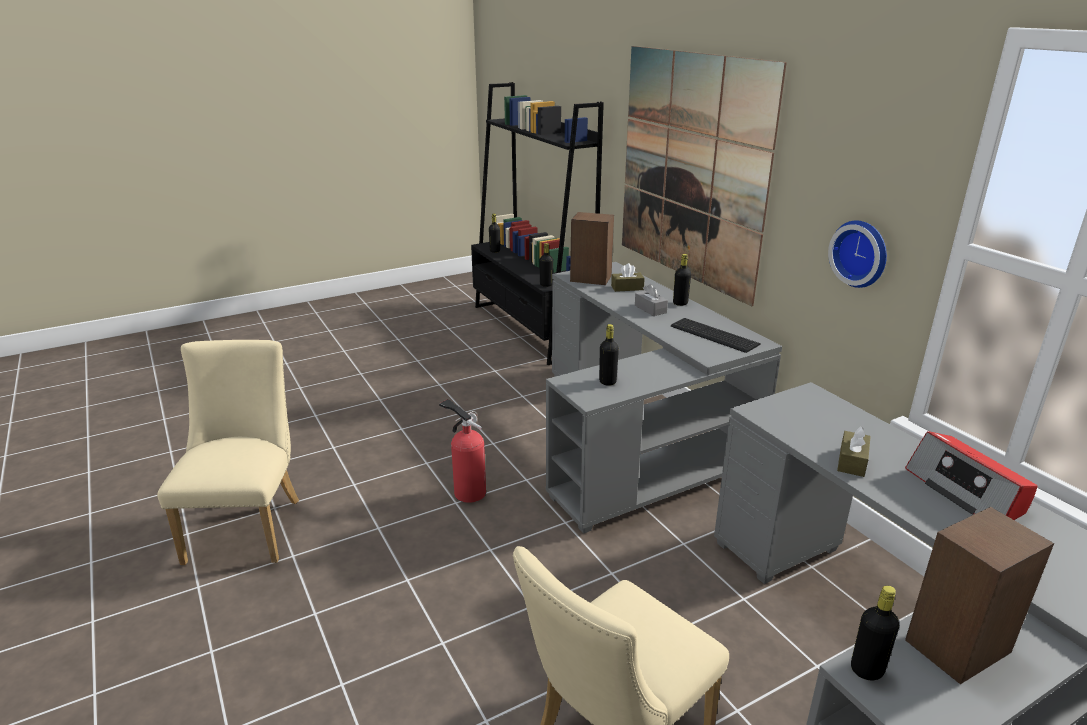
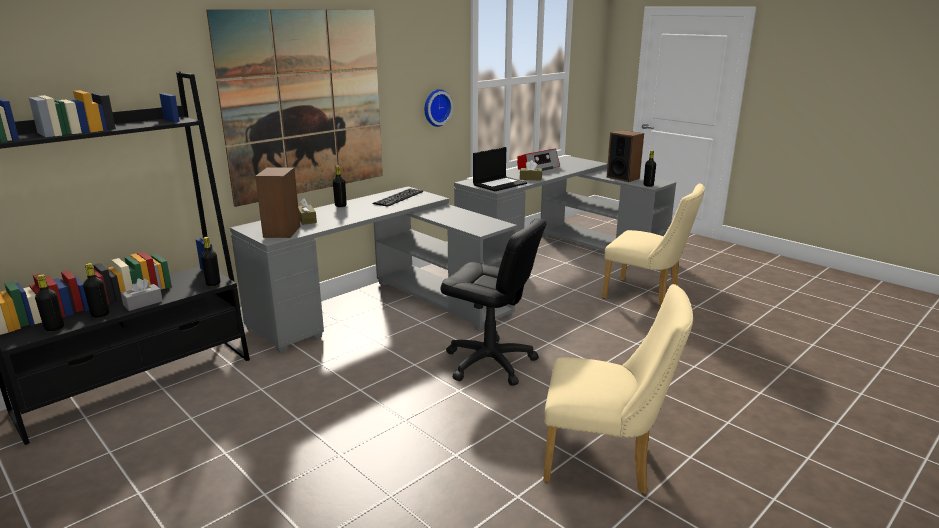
camera: 105 degrees left, 5 degrees down
beige chair [157,340,299,565] -> beige chair turned 150 degrees counterclockwise [543,284,693,494]
fire extinguisher [439,399,486,503] -> black office chair [441,218,547,386]
black bottle [599,324,619,386] -> black bottle moved to [83,263,109,318]
grey tissue box [635,284,668,316] -> grey tissue box moved to [121,278,163,311]
none -> laptop [473,147,527,191]

